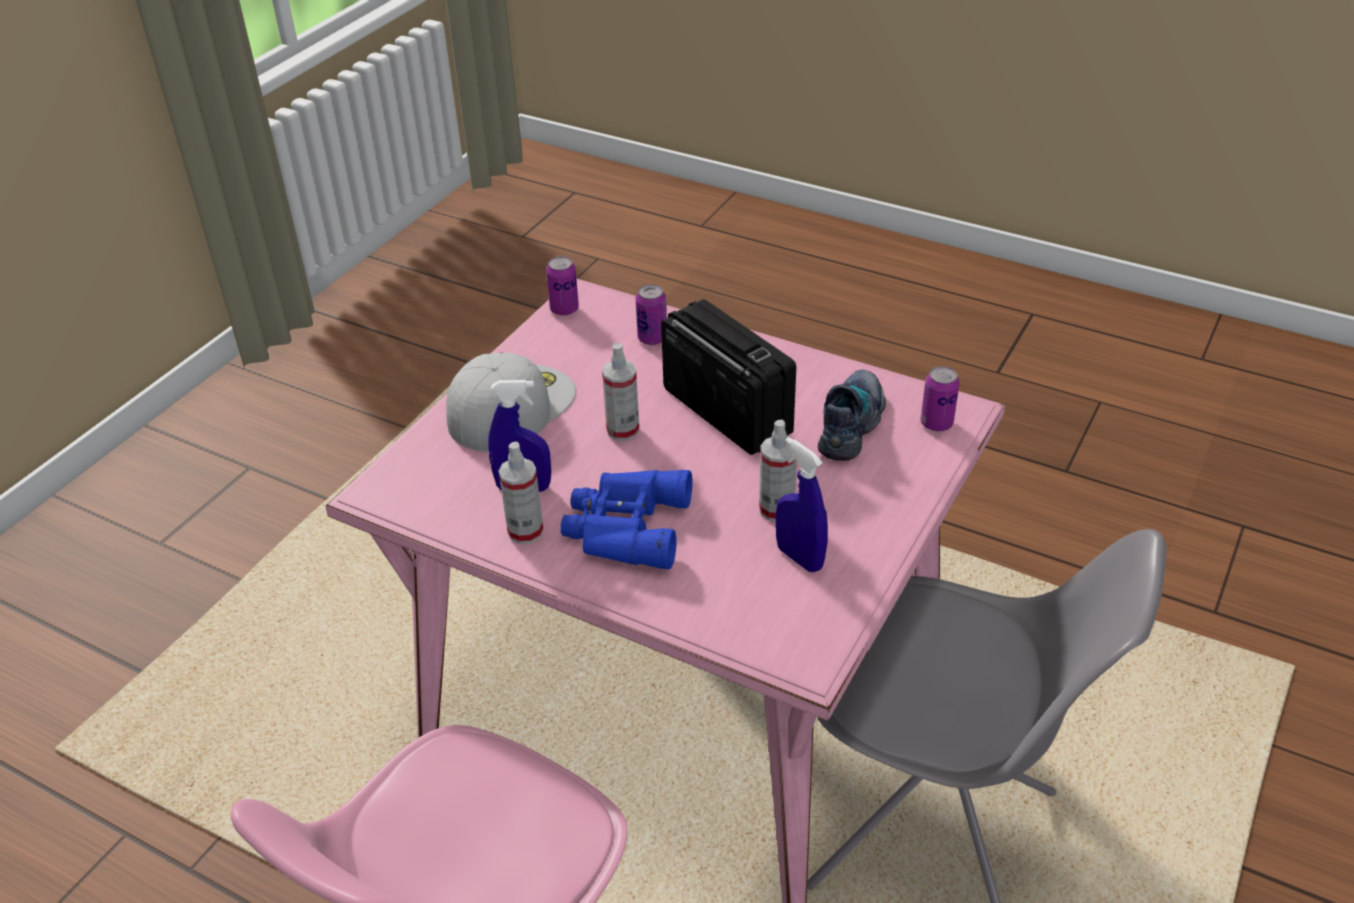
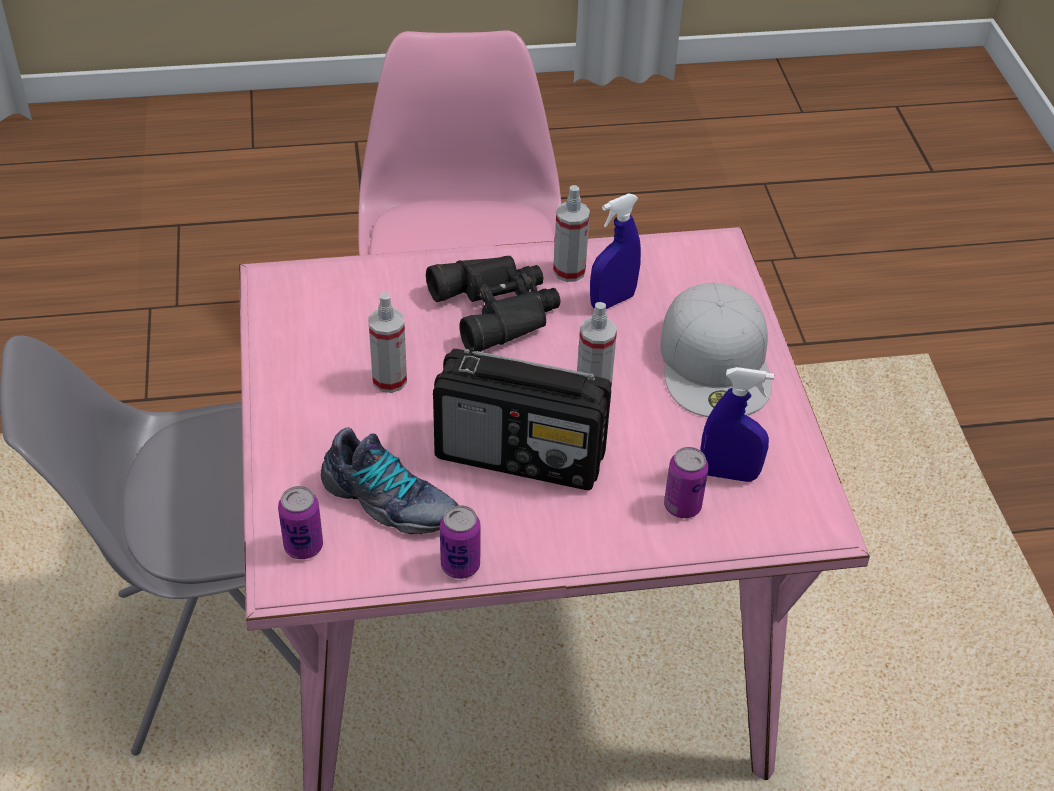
camera: 140 degrees right, 5 degrees up
can [546,256,579,316] -> can moved to [440,505,481,579]
blue binoculars [561,470,692,569] -> black binoculars [426,256,560,352]
blue spray bottle [776,437,828,572] -> blue spray bottle moved to [700,367,774,482]
shoe [818,370,886,461] -> shoe turned 45 degrees counterclockwise [321,427,458,534]

